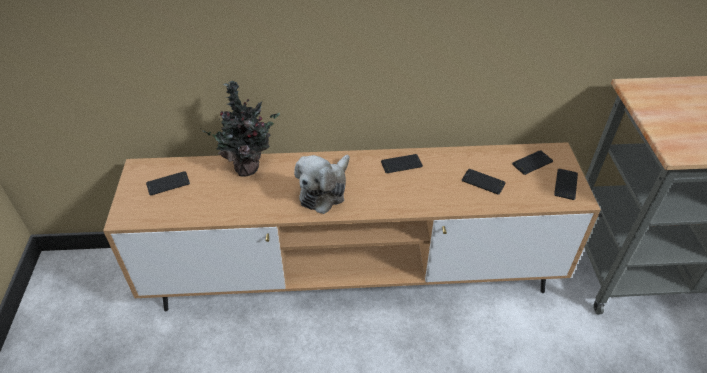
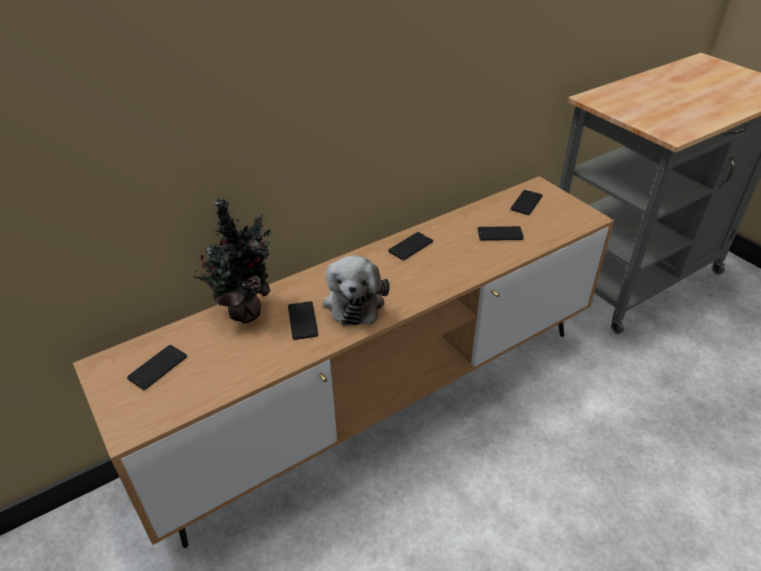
camera: 30 degrees left, 5 degrees down
phone [554,169,578,200] -> phone moved to [288,301,319,340]

